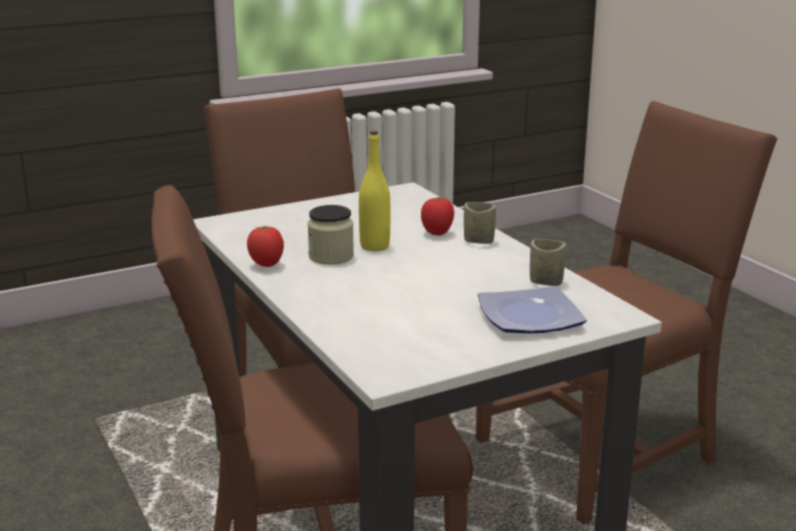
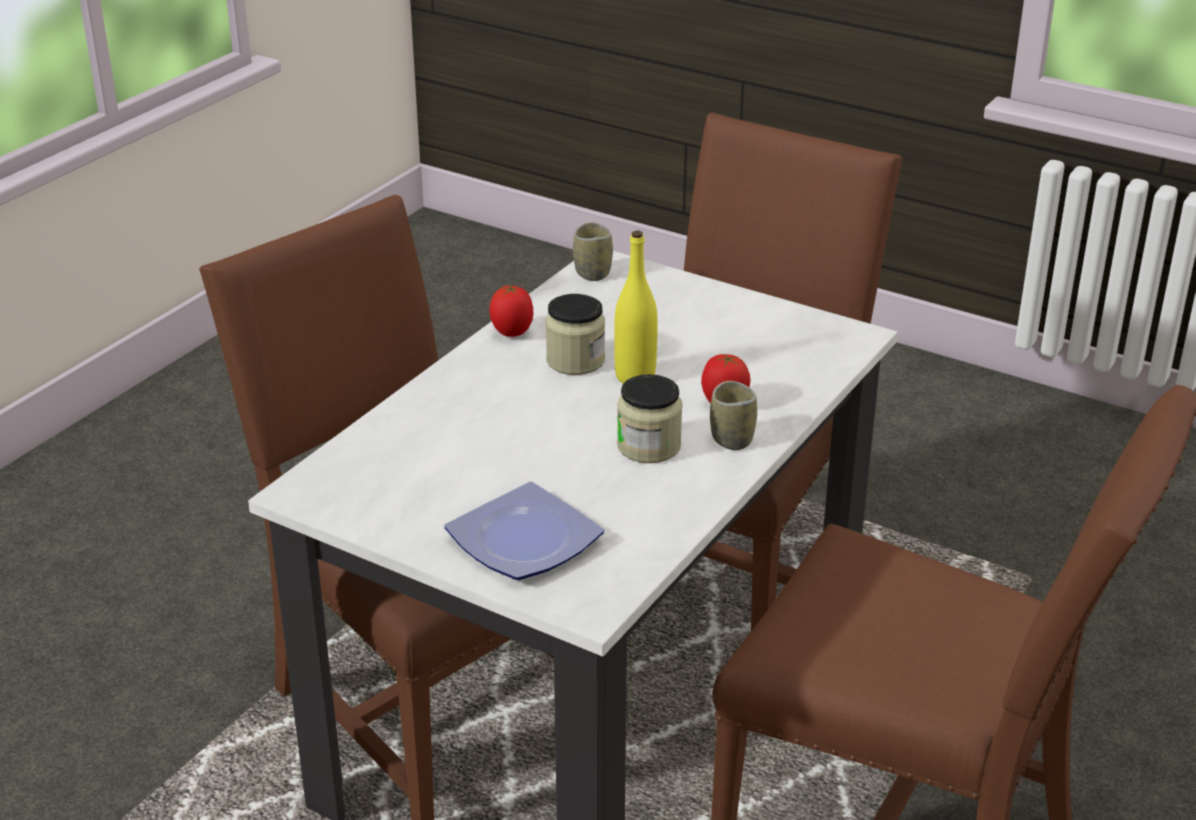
camera: 60 degrees right, 10 degrees up
cup [530,239,566,286] -> cup moved to [573,222,613,281]
none -> jar [617,374,683,463]

